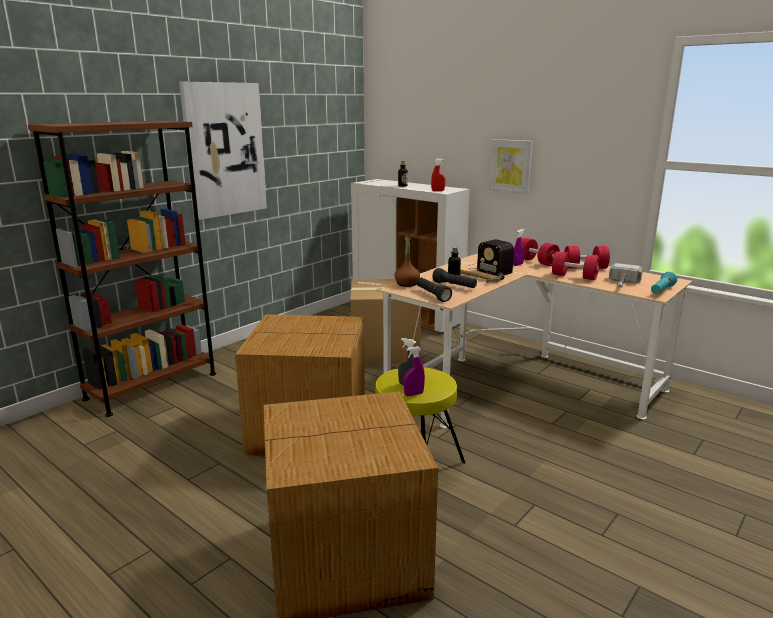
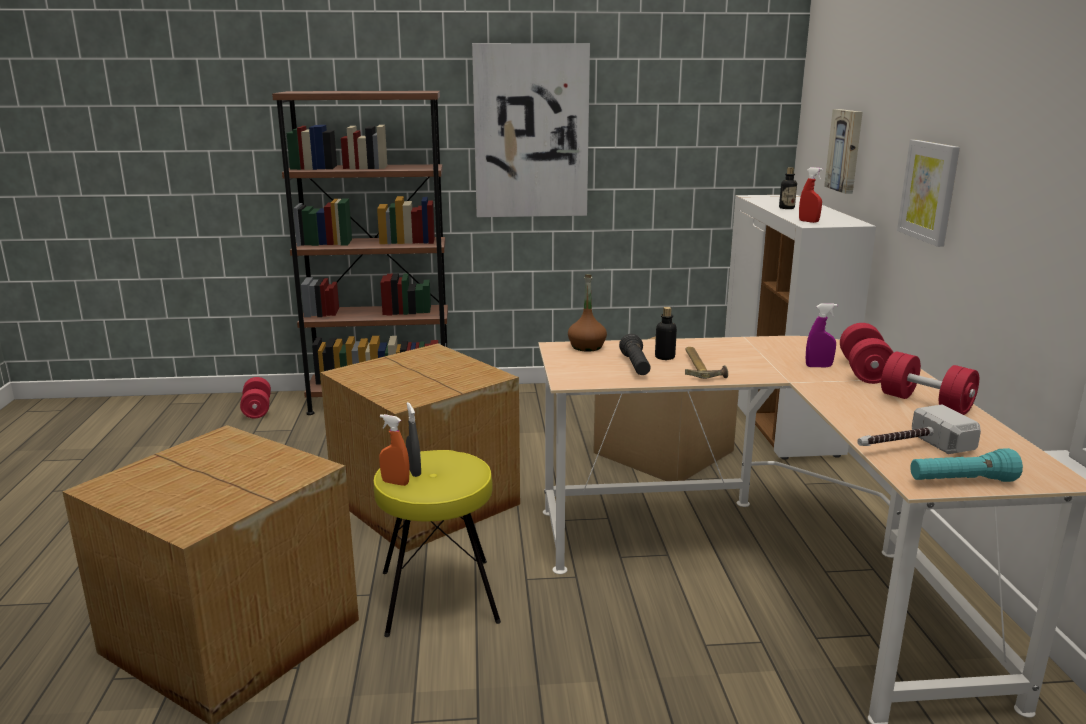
camera: 45 degrees right, 0 degrees up
purple spray bottle [403,346,425,396] -> orange spray bottle [379,414,410,486]
black flashlight [416,277,452,302] -> none
radio [466,239,514,276] -> none
red dumbbell [552,251,600,280] -> red dumbbell moved to [240,377,271,419]
none -> picture [824,109,863,194]

